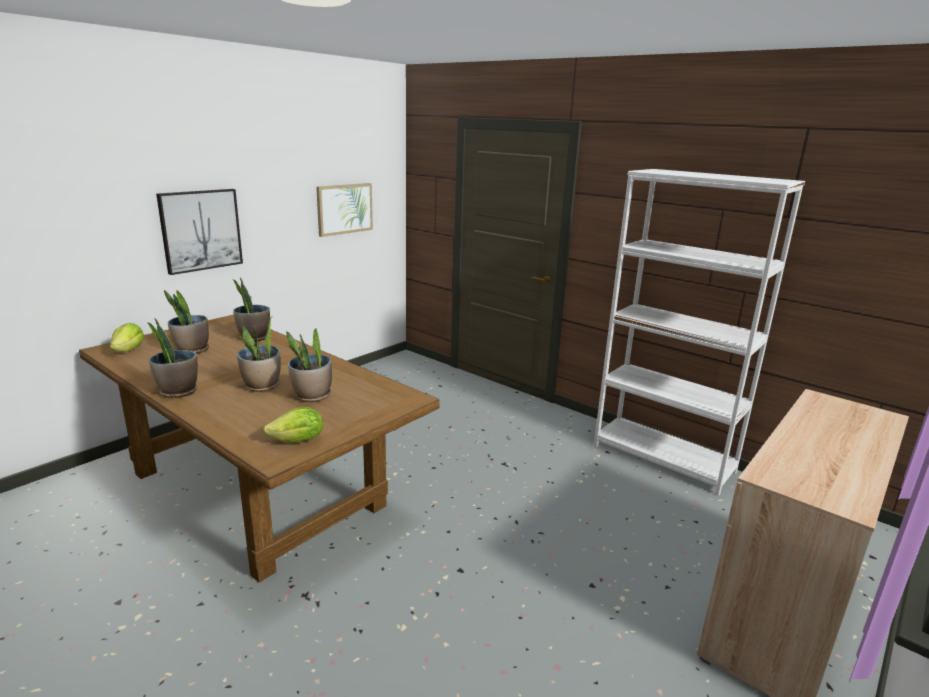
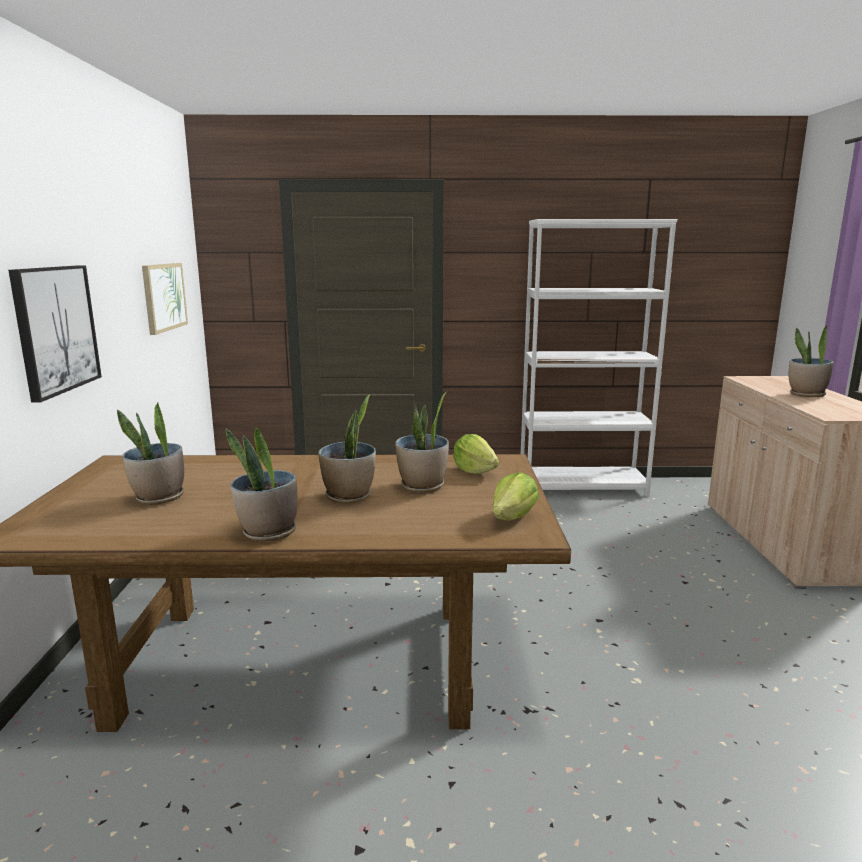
camera: 40 degrees left, 5 degrees down
lettuce [110,323,144,352] -> lettuce moved to [453,434,499,474]
potted plant [233,278,270,342] -> potted plant moved to [789,326,834,397]

